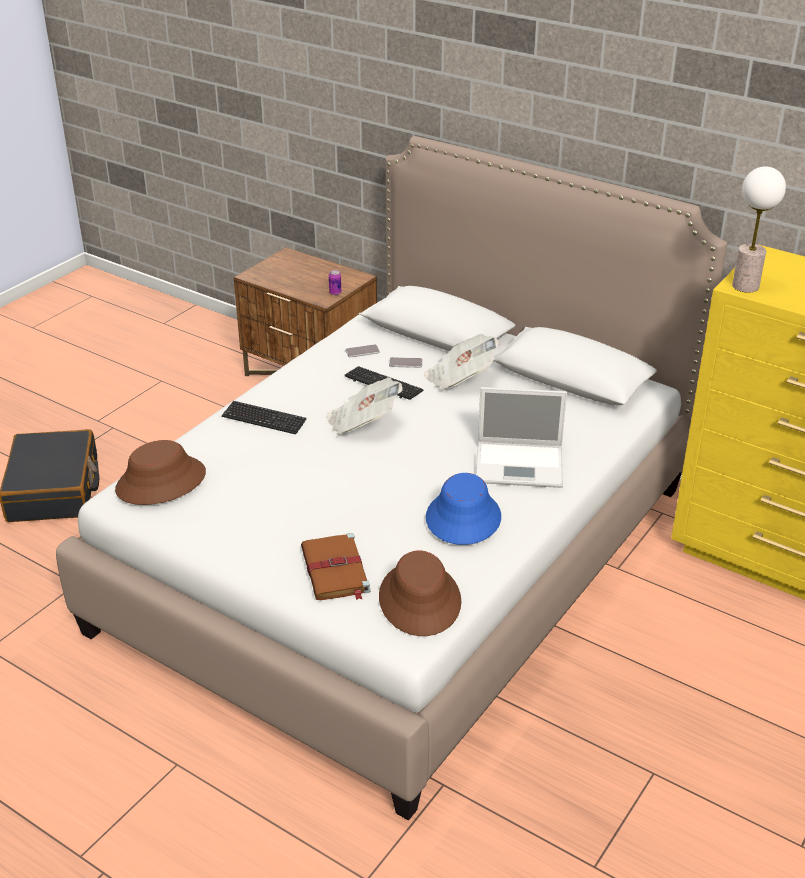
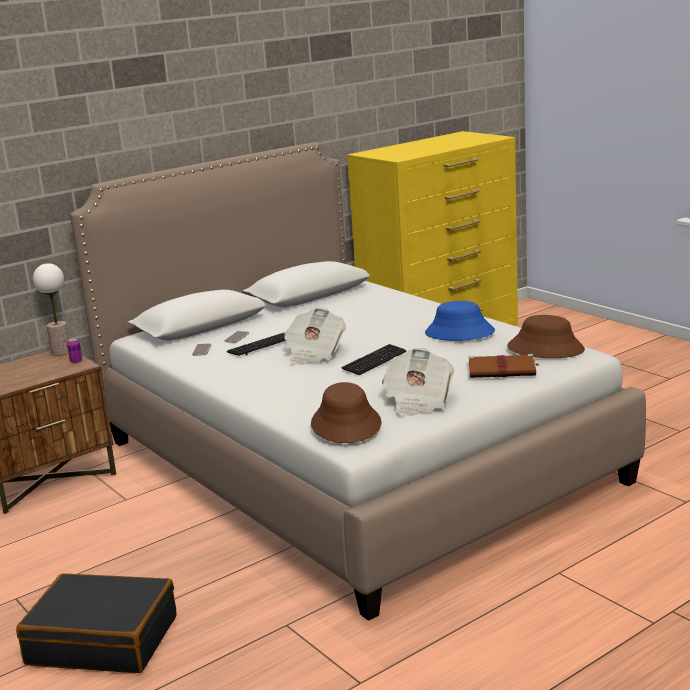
camera: 70 degrees left, 15 degrees down
keyboard [222,401,307,435] -> keyboard moved to [342,344,406,375]
newspaper [424,334,499,391] -> newspaper moved to [382,348,454,416]
laptop [476,387,567,488] -> none
table lamp [732,166,786,293] -> table lamp moved to [33,263,69,356]

